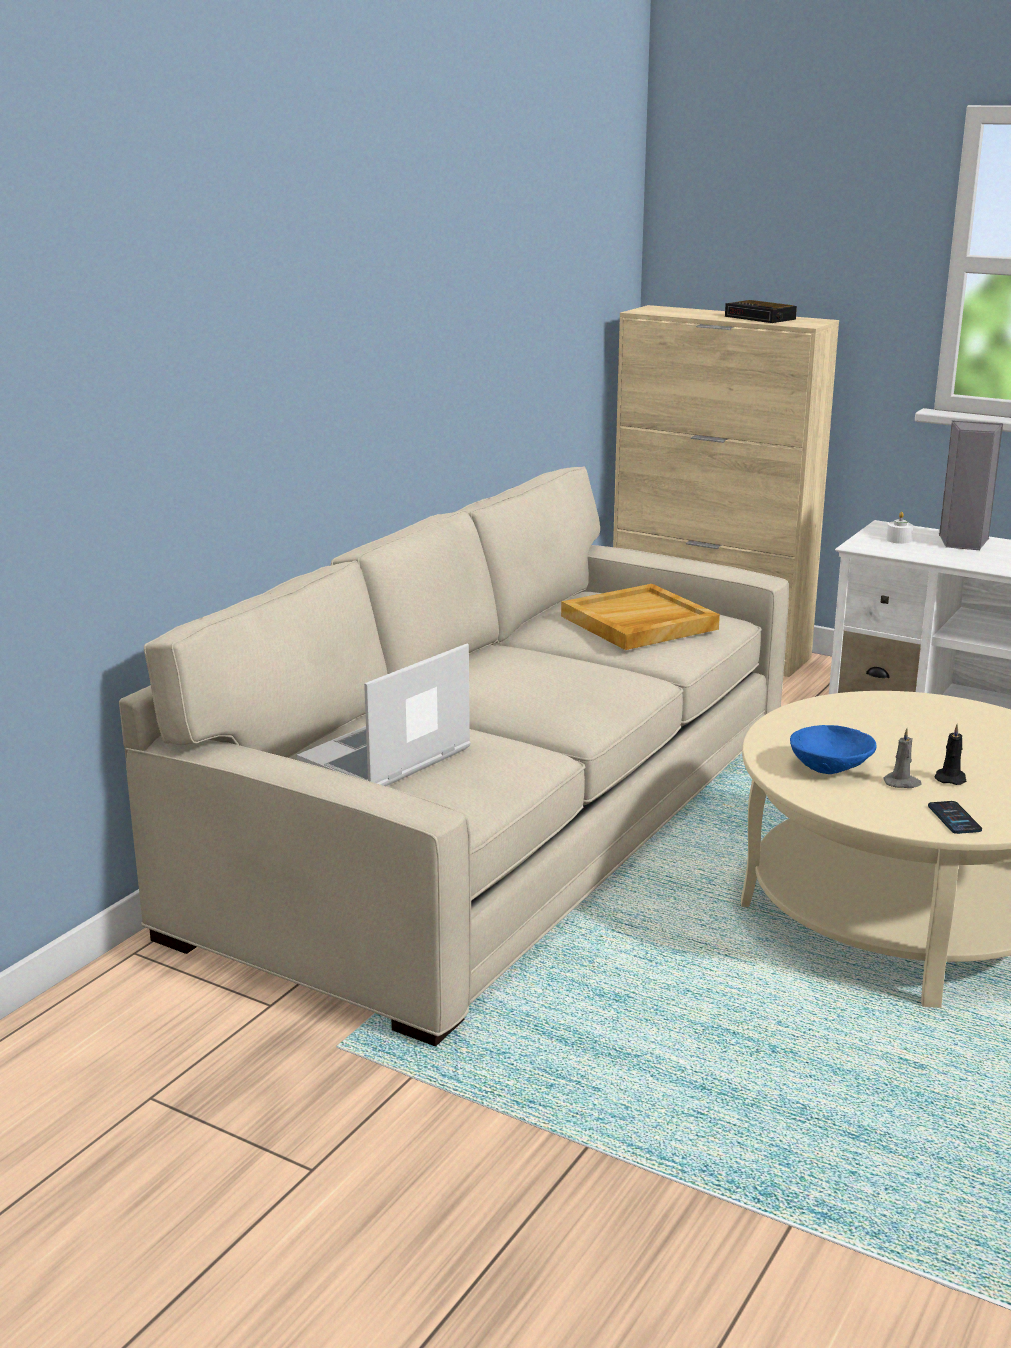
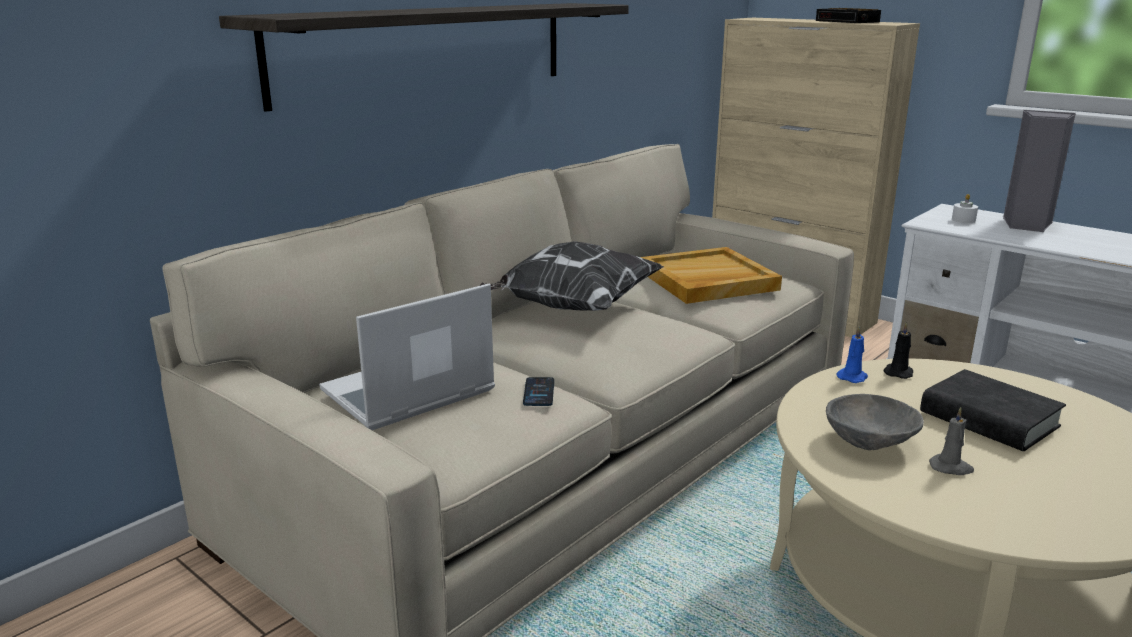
camera: 10 degrees right, 0 degrees up
blue bowl [790,725,877,774] -> grey bowl [826,394,924,450]
phone [928,801,982,834] -> phone moved to [523,377,554,406]
black candle [935,724,966,785] -> black candle moved to [883,322,913,379]
none -> shelf [219,3,629,112]
none -> pillow [480,241,664,311]
none -> blue candle [836,326,868,383]
none -> black book [920,369,1066,451]

